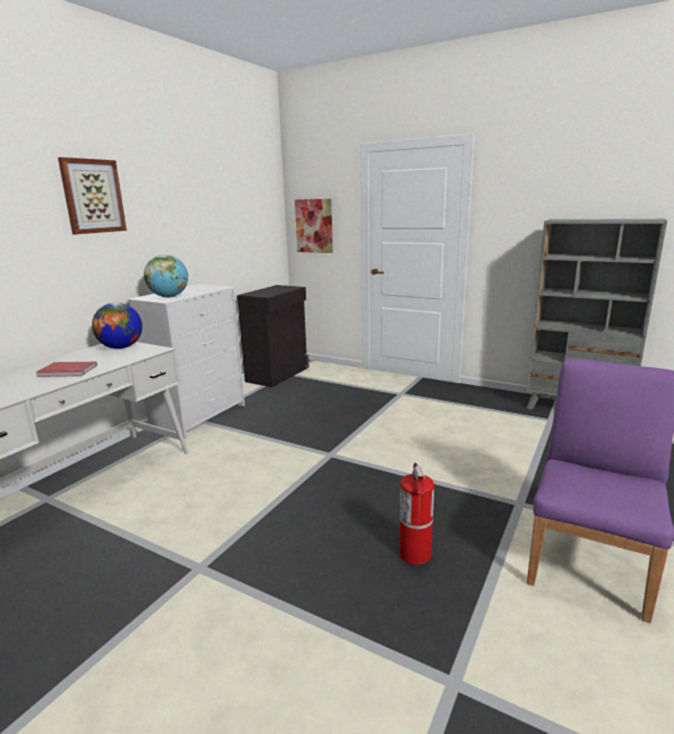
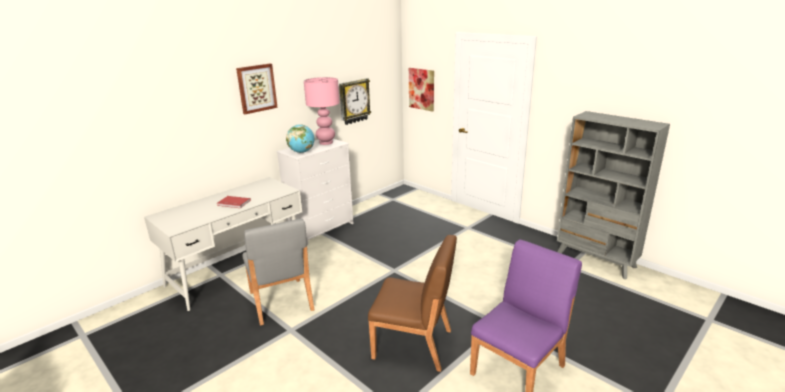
camera: 15 degrees right, 5 degrees up
globe [92,303,142,349] -> none
black cabinet [237,285,309,387] -> none
fire extinguisher [399,463,434,565] -> brown chair [368,235,457,372]
none -> grey chair [242,218,314,326]
none -> pink table lamp [304,77,340,145]
none -> wall clock [339,78,371,125]

